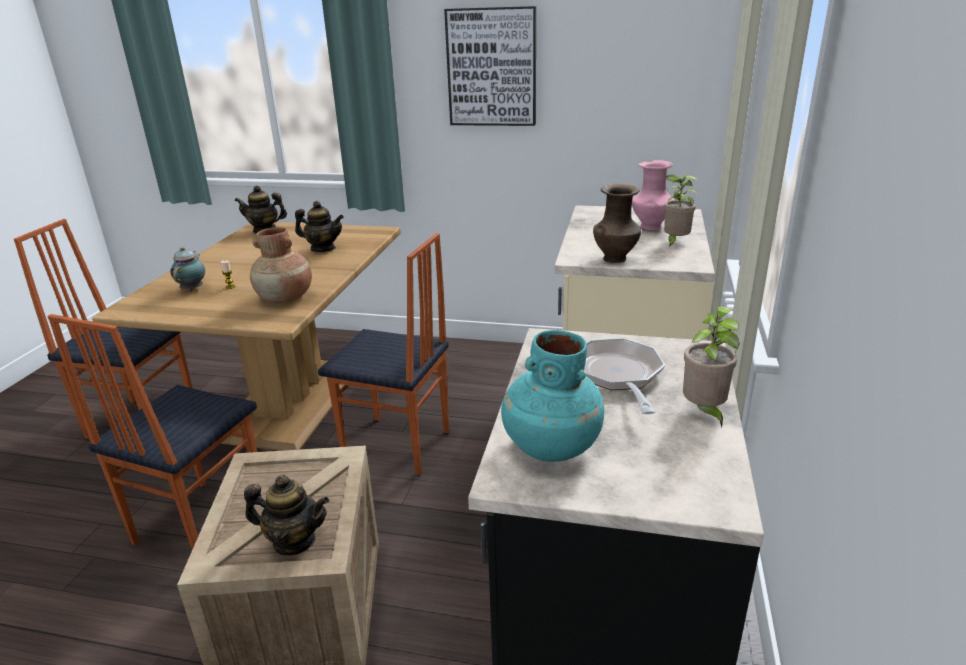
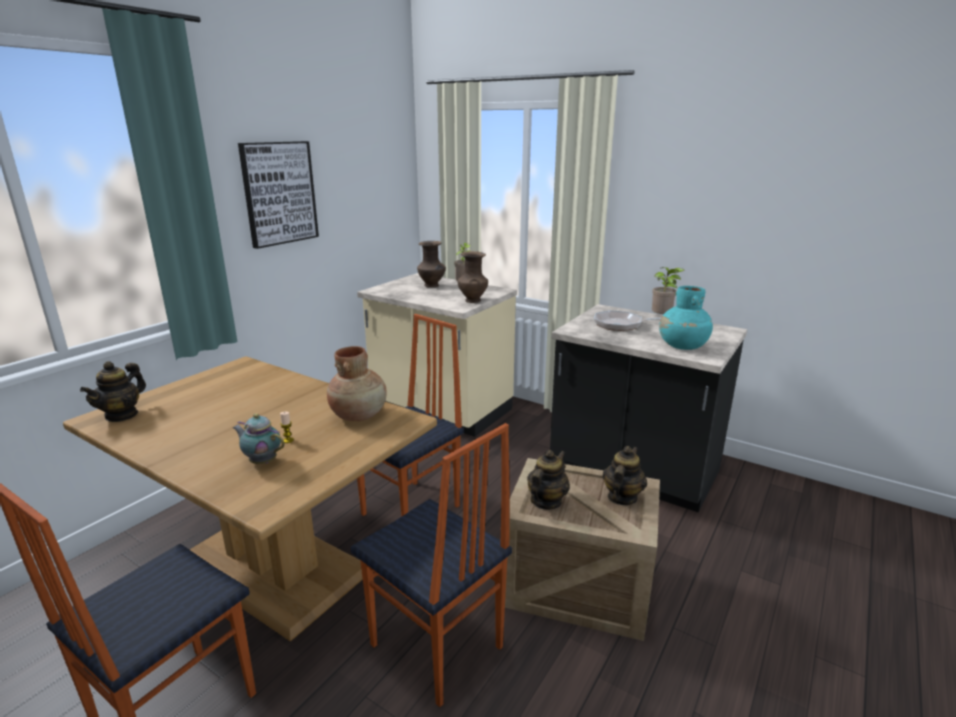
camera: 70 degrees left, 5 degrees down
teapot [295,201,344,252] -> teapot moved to [527,450,570,510]
pink vase [632,160,675,230] -> brown vase [417,241,446,287]

